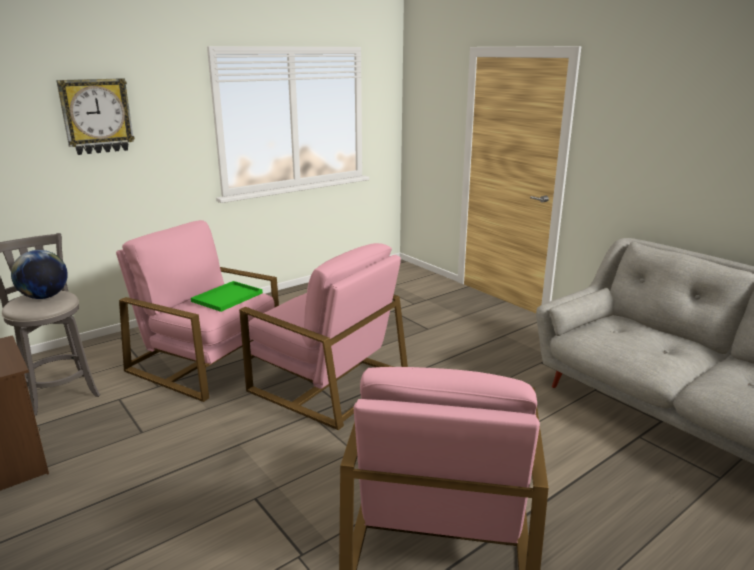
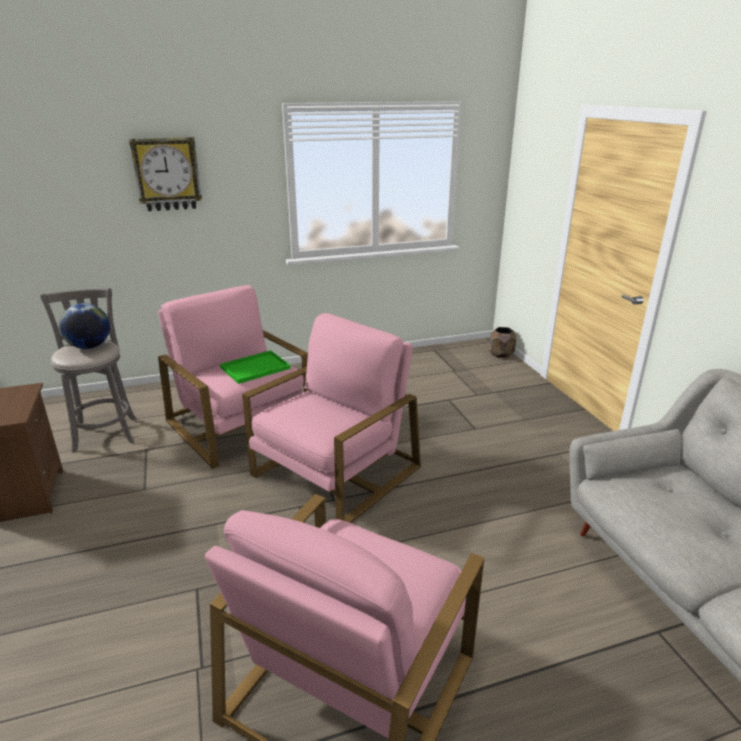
camera: 20 degrees right, 5 degrees up
pink armchair [239,243,408,430] -> pink armchair turned 105 degrees counterclockwise [242,313,421,523]
none -> brown planter [490,327,516,358]

